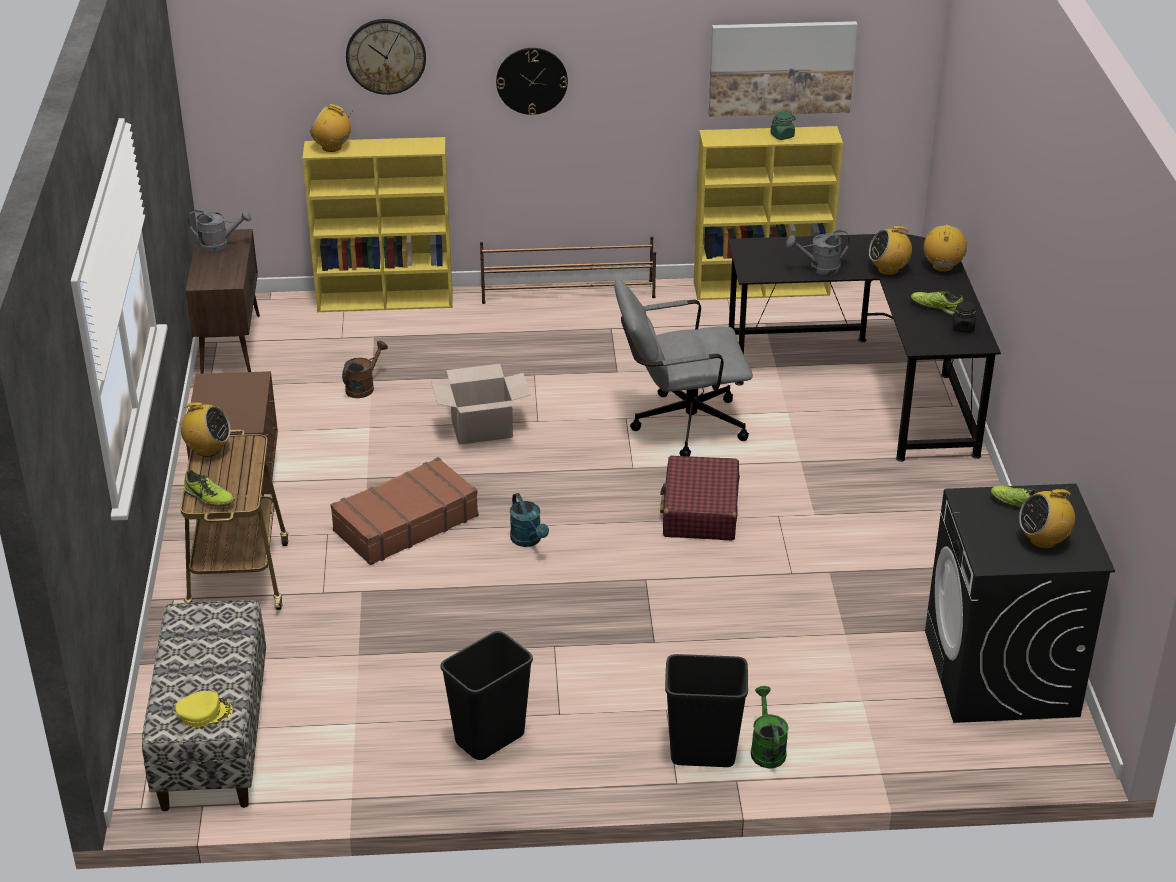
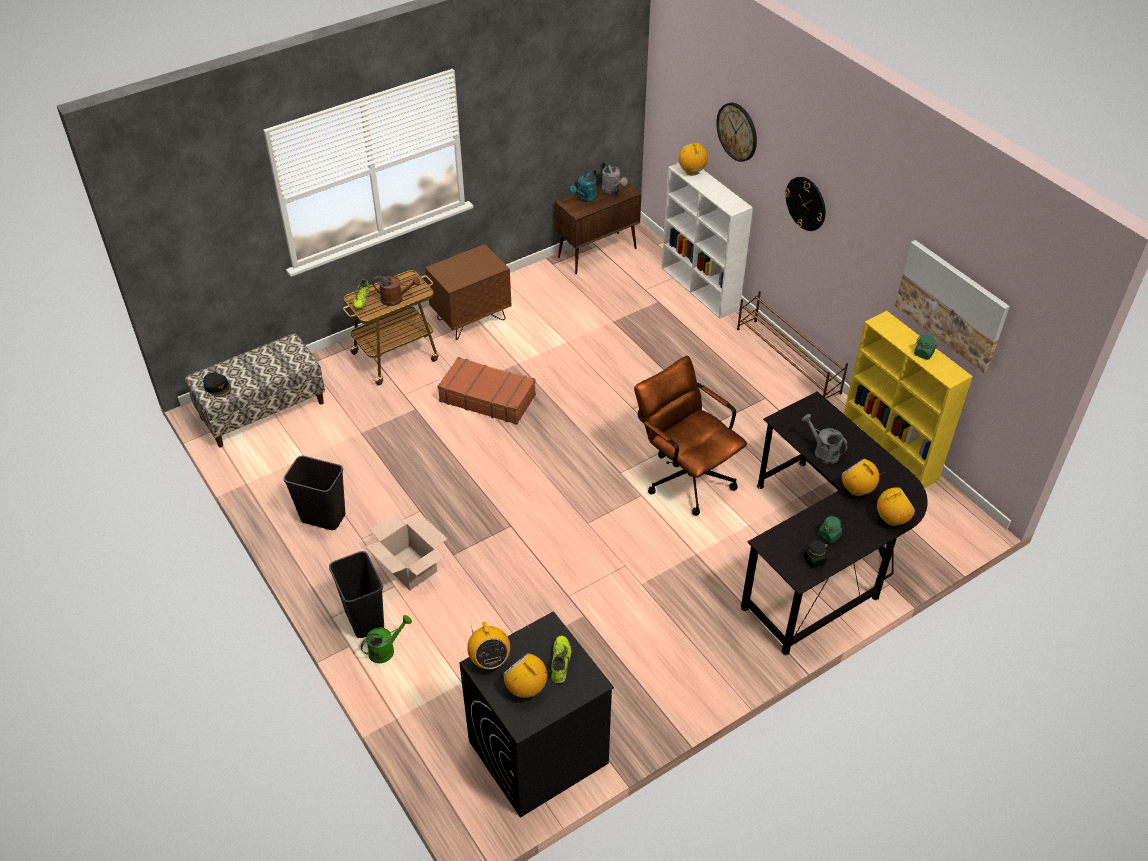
camera: 60 degrees right, 10 degrees up
radio [174,402,231,457] -> radio moved to [467,621,510,669]
yellow cap [175,691,233,727] -> black cap [203,372,231,397]
yellow bookcase [303,137,453,312] -> white bookcase [662,163,753,319]
brown watering can [342,341,388,398] -> brown watering can moved to [373,276,420,306]
cardboard box [431,364,531,445] -> cardboard box moved to [365,512,447,590]
turquoise watering can [510,493,549,547] -> turquoise watering can moved to [569,169,597,202]
grey office chair [614,279,753,457] -> brown office chair [634,356,747,516]
red suitcase [660,456,740,540] -> none
shoe [911,291,964,316] -> green jar [818,516,842,543]

